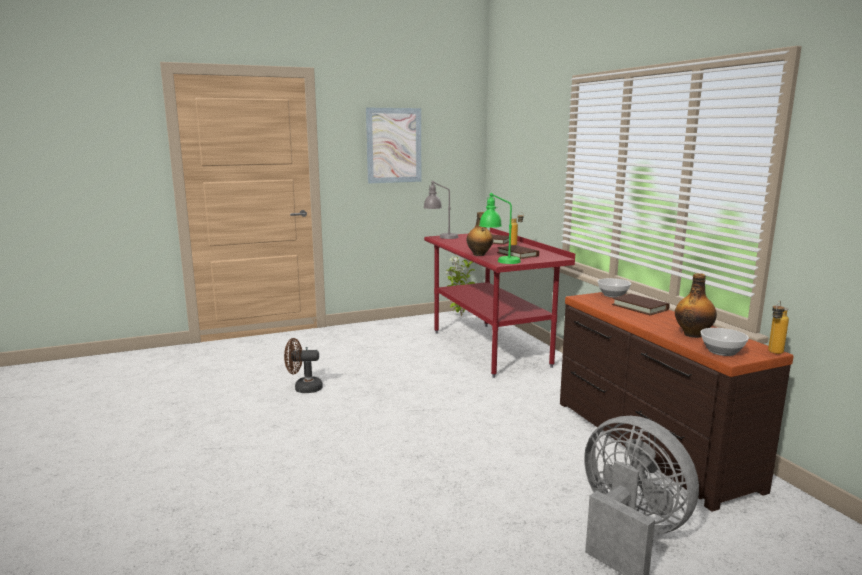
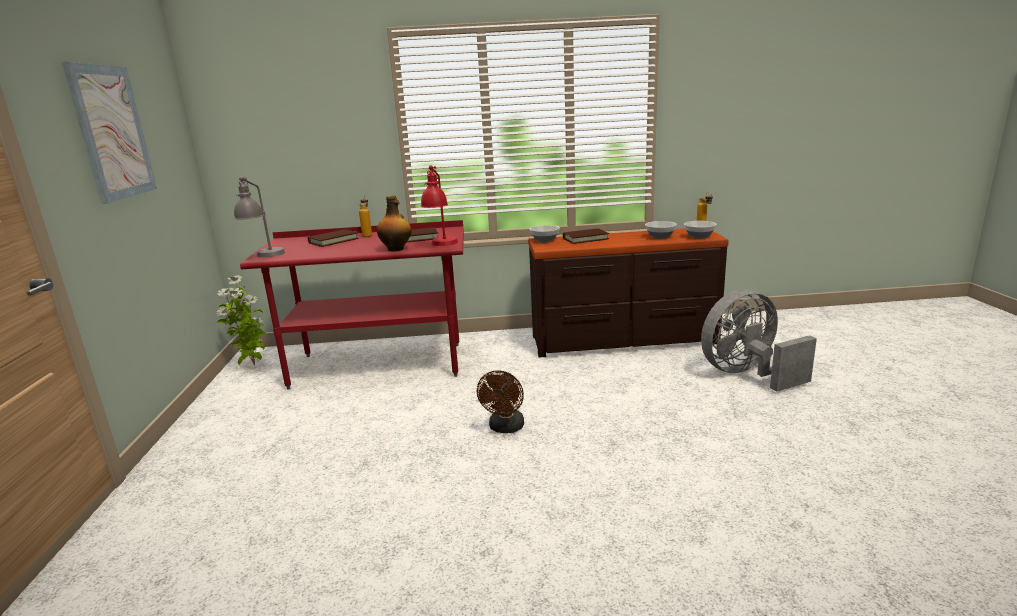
camera: 70 degrees left, 5 degrees up
brown fan [284,338,323,393] -> brown fan moved to [477,370,524,433]
green table lamp [479,193,521,264] -> red table lamp [421,165,458,246]
bottle [675,273,717,338] -> bowl [645,221,677,239]

